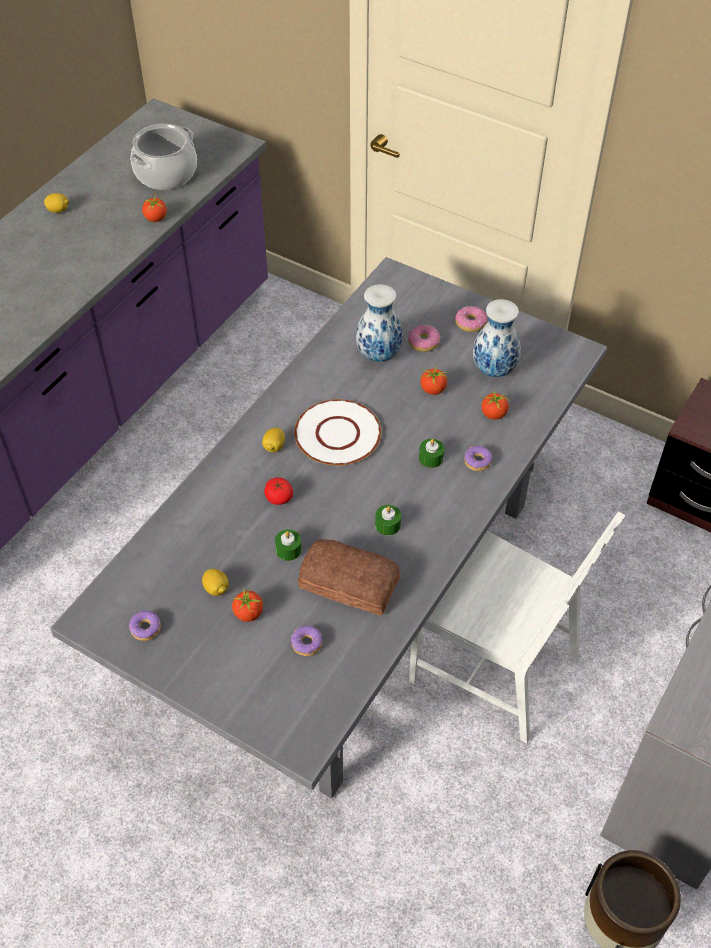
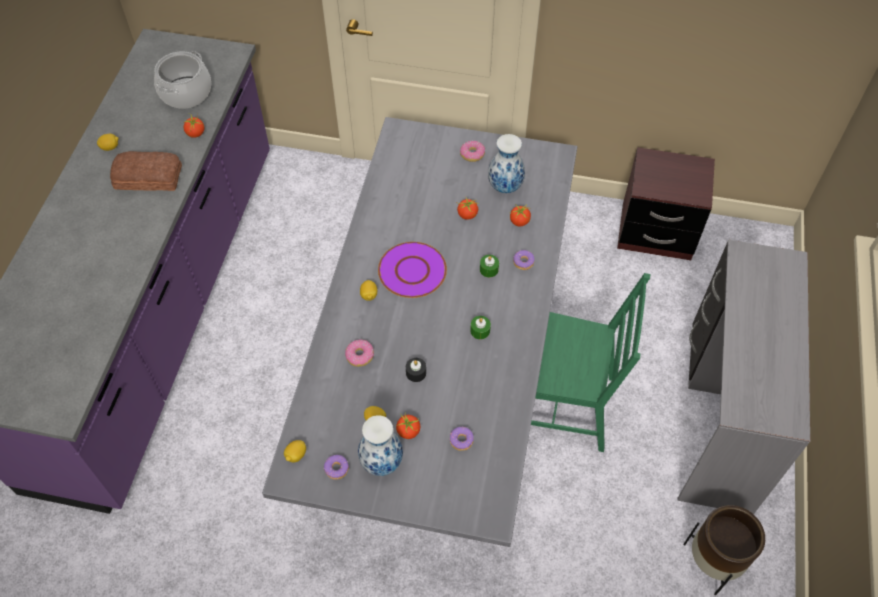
camera: 20 degrees left, 5 degrees up
tomato [264,478,293,505] -> none
green candle [275,529,302,561] -> black candle [406,358,426,382]
white plate [294,399,381,465] -> purple plate [378,242,447,298]
bread [298,539,400,615] -> bread moved to [110,151,182,191]
vase [356,284,403,362] -> vase moved to [358,415,403,476]
donut [408,325,440,352] -> donut moved to [345,339,374,367]
white chair [409,512,625,744] -> green chair [531,273,650,452]
none -> lemon [284,440,306,463]

